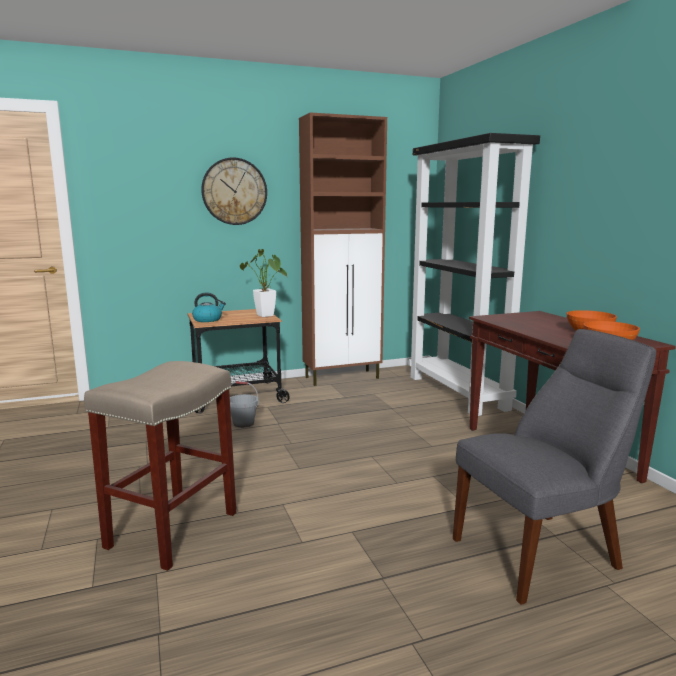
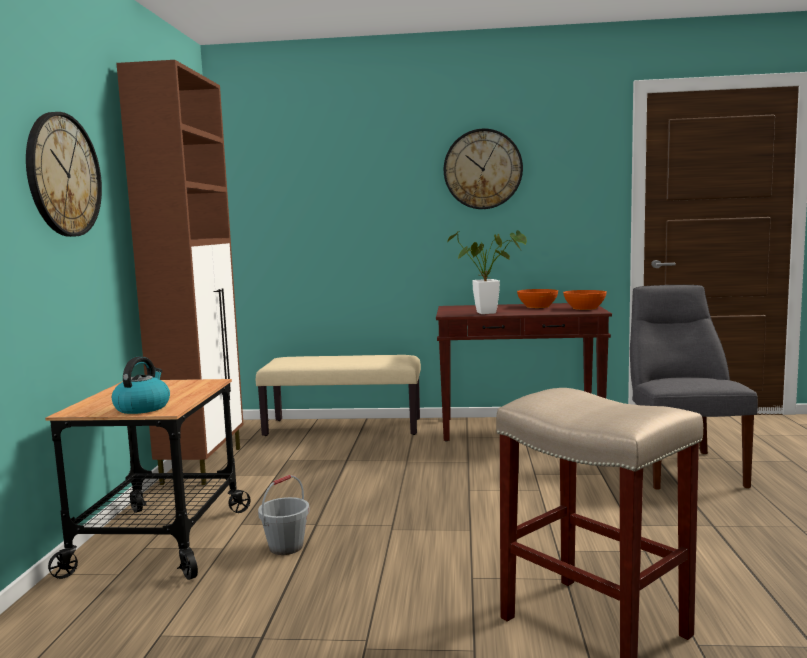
camera: 65 degrees left, 5 degrees down
potted plant [240,249,287,317] -> potted plant moved to [447,230,527,314]
black bookcase [408,133,540,416] -> beige bench [256,355,421,436]
none -> wall clock [444,129,523,209]

